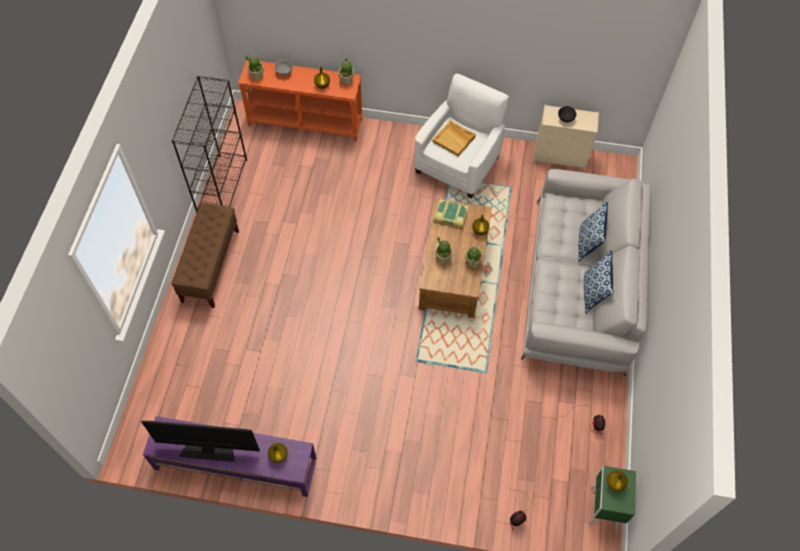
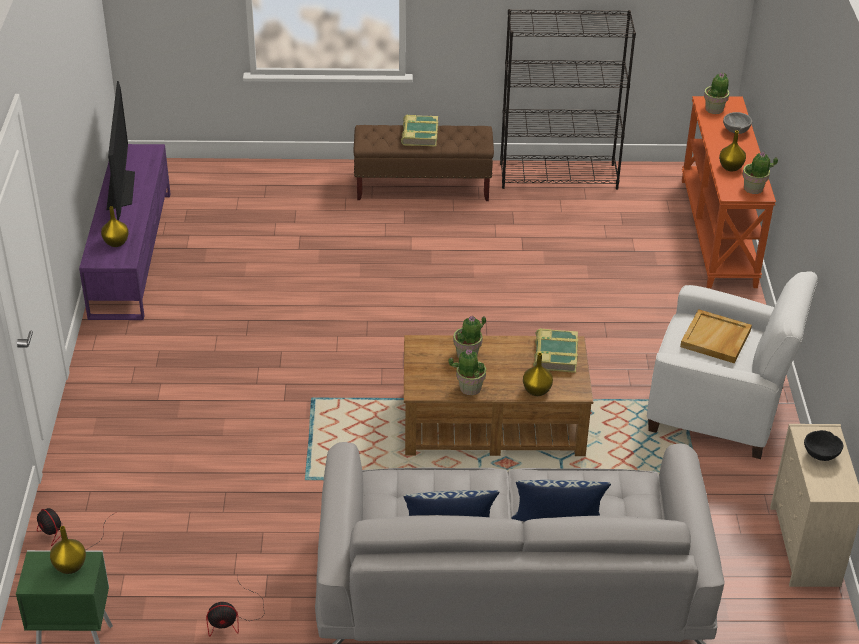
camera: 80 degrees right, 20 degrees down
none -> book [401,115,438,147]

